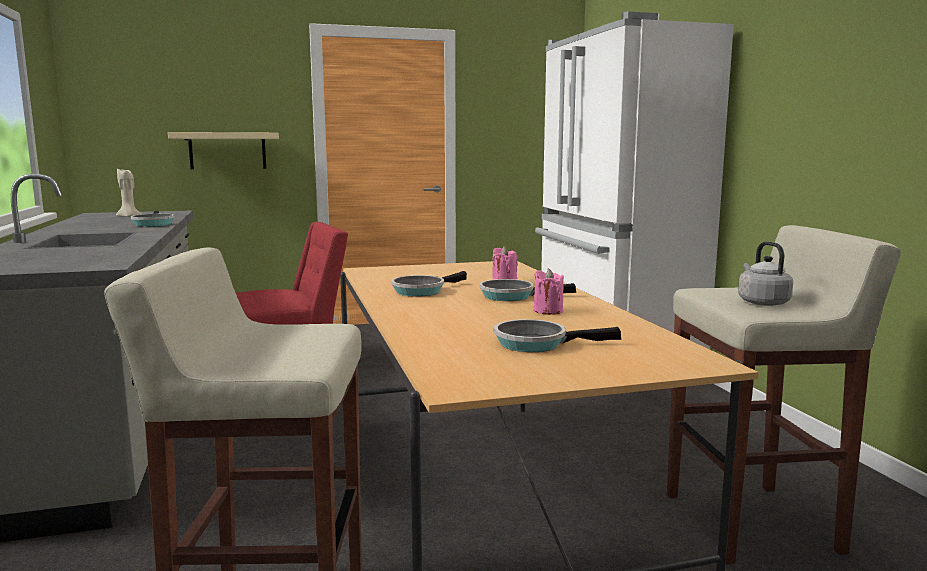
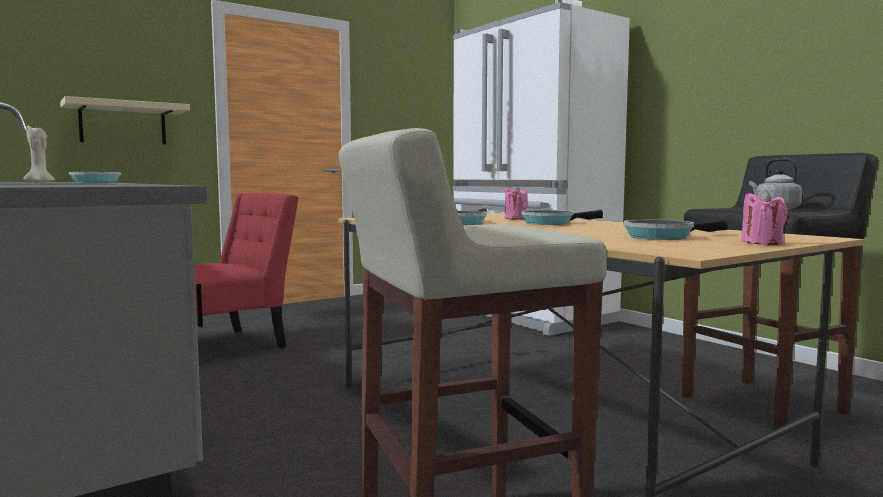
camera: 20 degrees left, 5 degrees down
pink candle [534,269,564,315] -> pink candle moved to [741,189,788,245]
beige stool [667,225,901,565] -> black stool [682,153,878,430]

